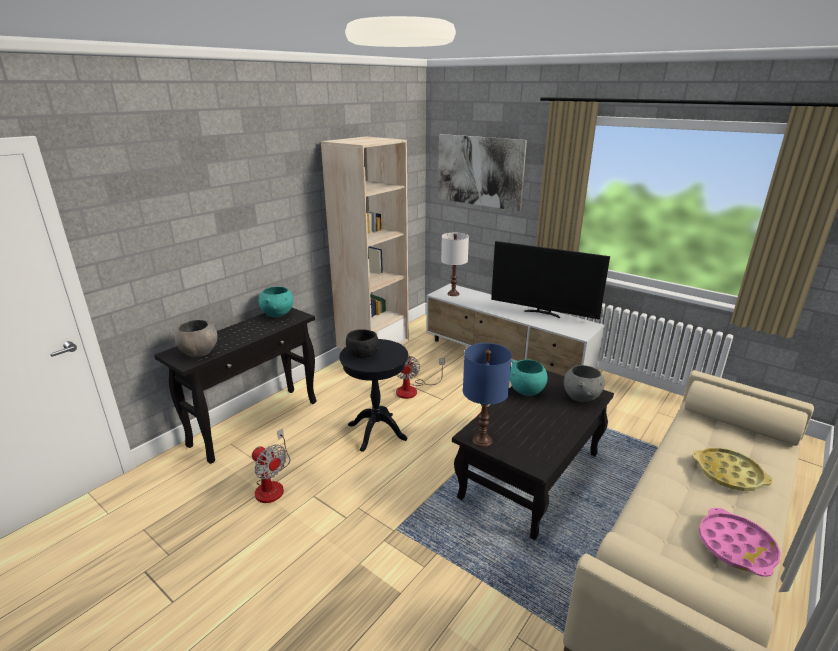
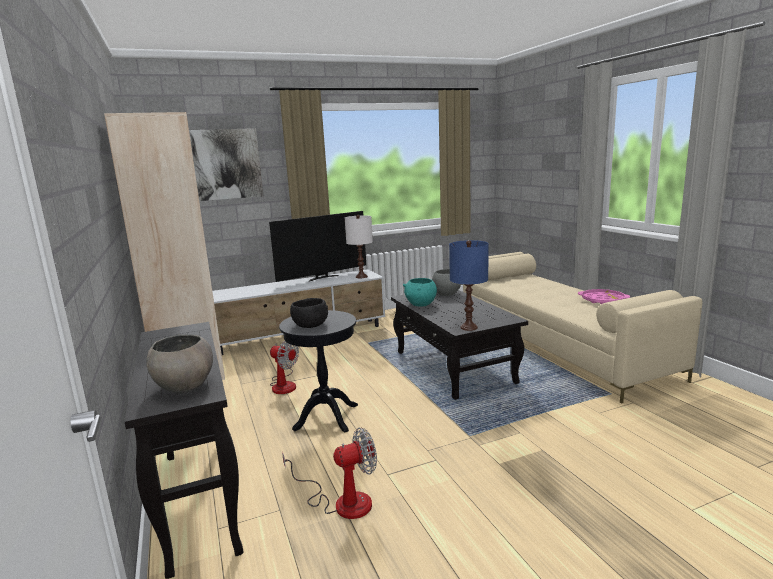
camera: 60 degrees left, 10 degrees down
turquoise bowl [259,287,293,317] -> none
white table lamp [441,233,469,296] -> white table lamp moved to [345,215,373,278]
yellow tray [692,448,772,491] -> none

